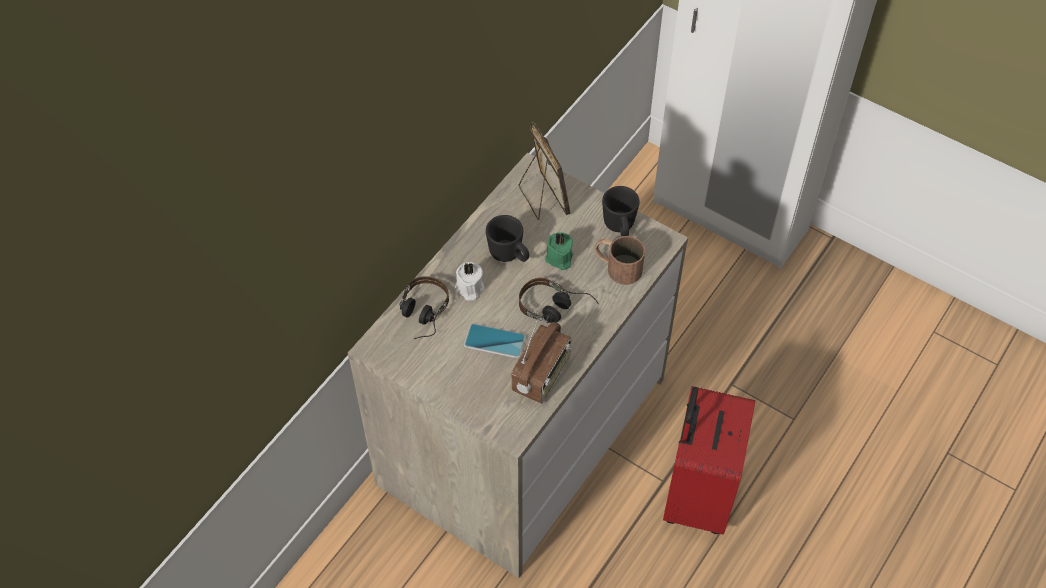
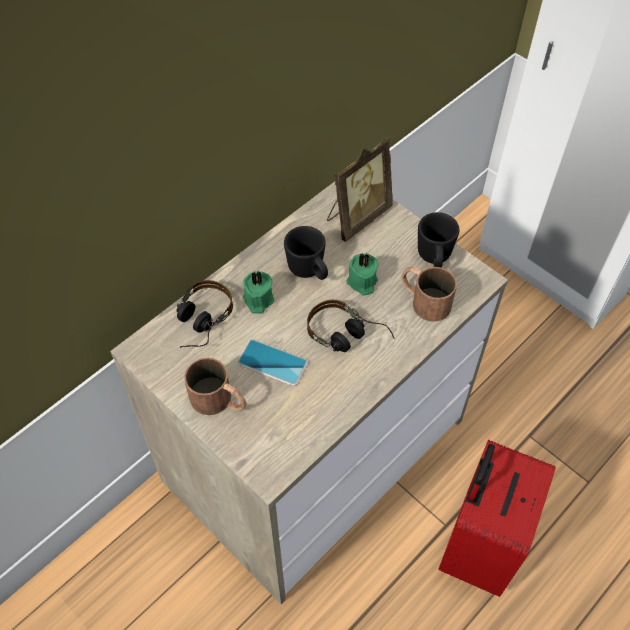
camera: 10 degrees right, 0 degrees up
white candle [455,262,484,301] -> green candle [243,271,274,314]
radio [511,319,571,404] -> none
picture frame [519,121,571,220] -> picture frame turned 60 degrees clockwise [327,137,393,242]
none -> brown mug [184,357,247,415]

